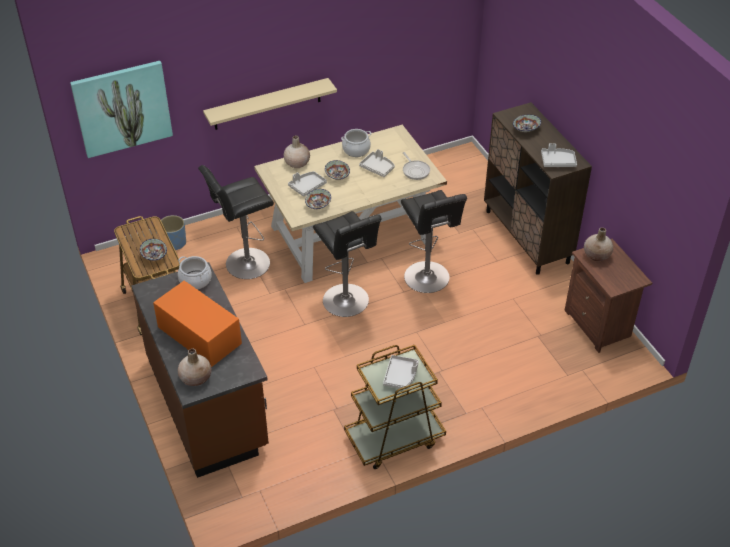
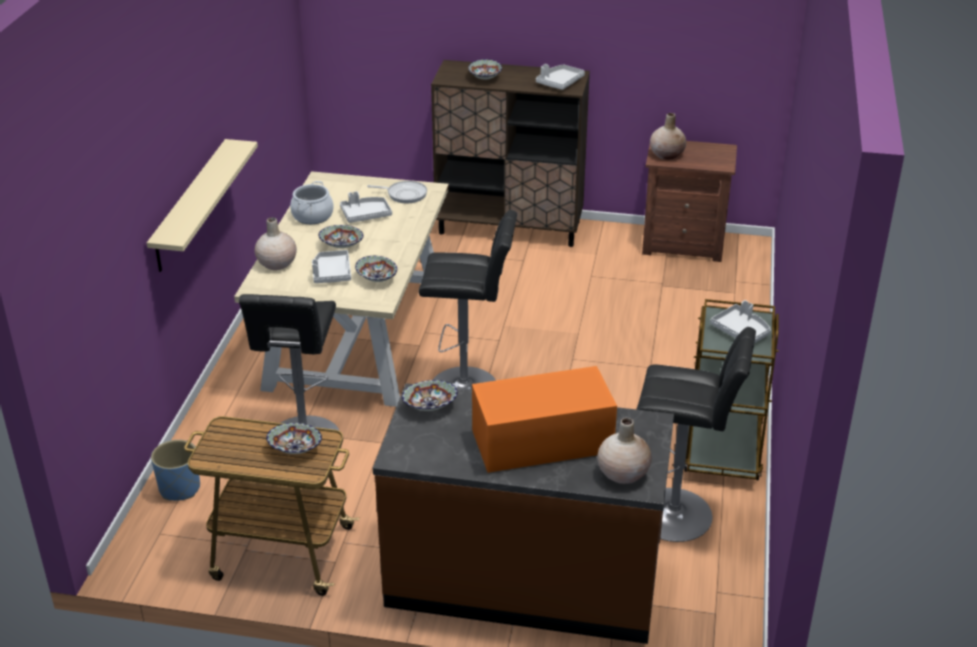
camera: 55 degrees left, 10 degrees down
picture [70,61,173,158] -> none
cooking pot [178,256,212,290] -> bowl [402,380,458,411]
black stool [401,190,467,293] -> black stool moved to [636,327,756,542]

